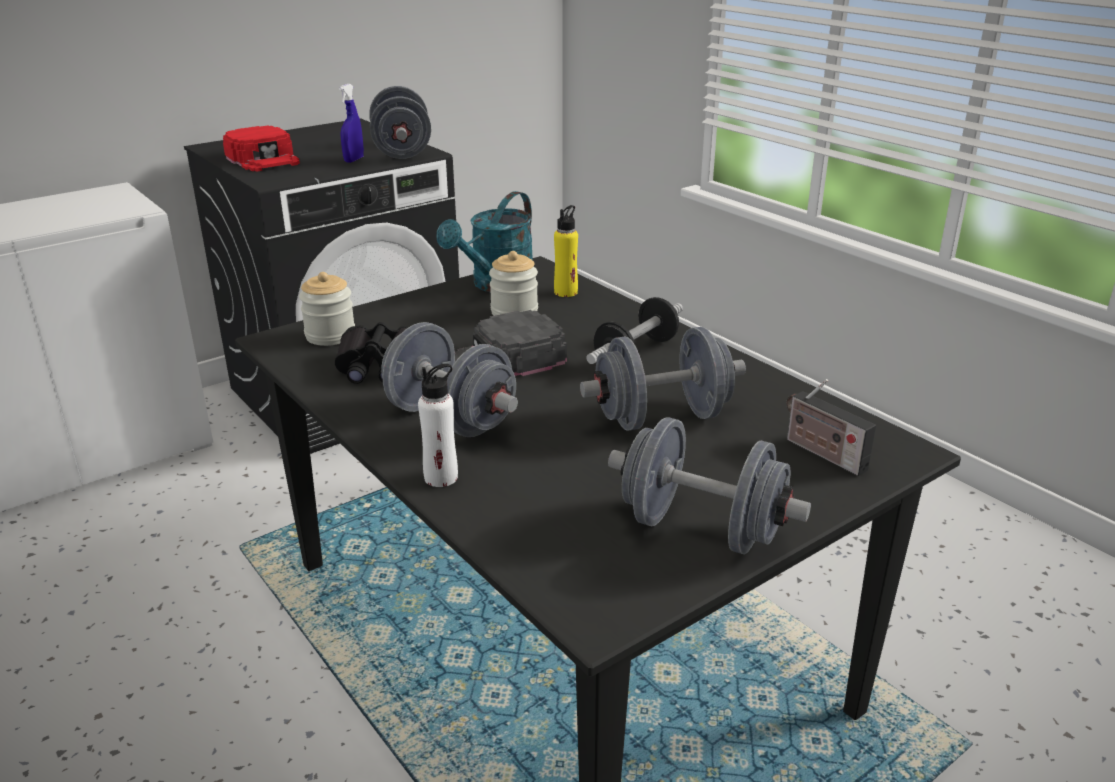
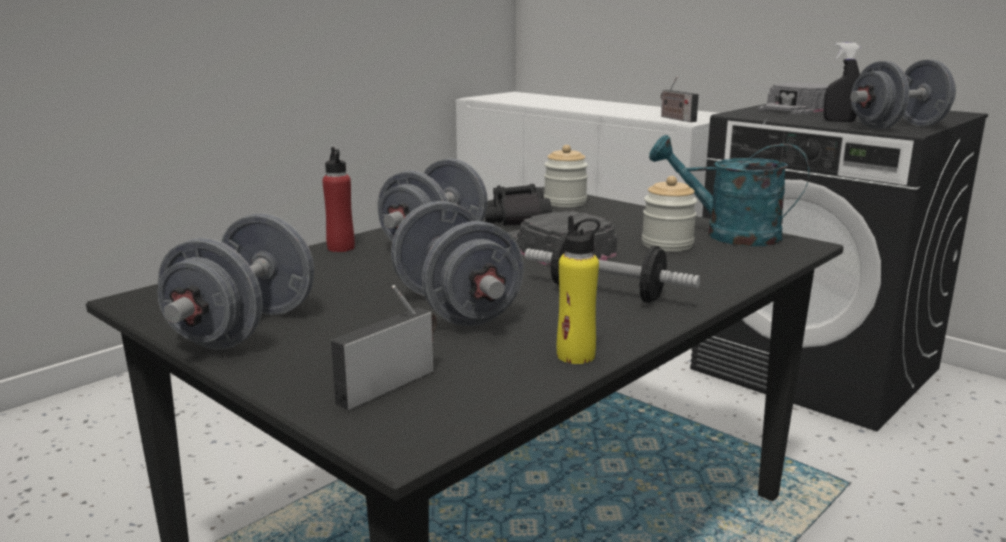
camera: 80 degrees right, 10 degrees down
red cap [223,125,300,172] -> grey cap [758,82,829,114]
blue spray bottle [339,84,364,163] -> black spray bottle [823,42,860,122]
white bottle [418,364,458,487] -> red bottle [322,147,355,252]
yellow bottle [554,205,578,297] -> yellow bottle moved to [557,216,600,364]
none -> radio [661,77,699,122]

